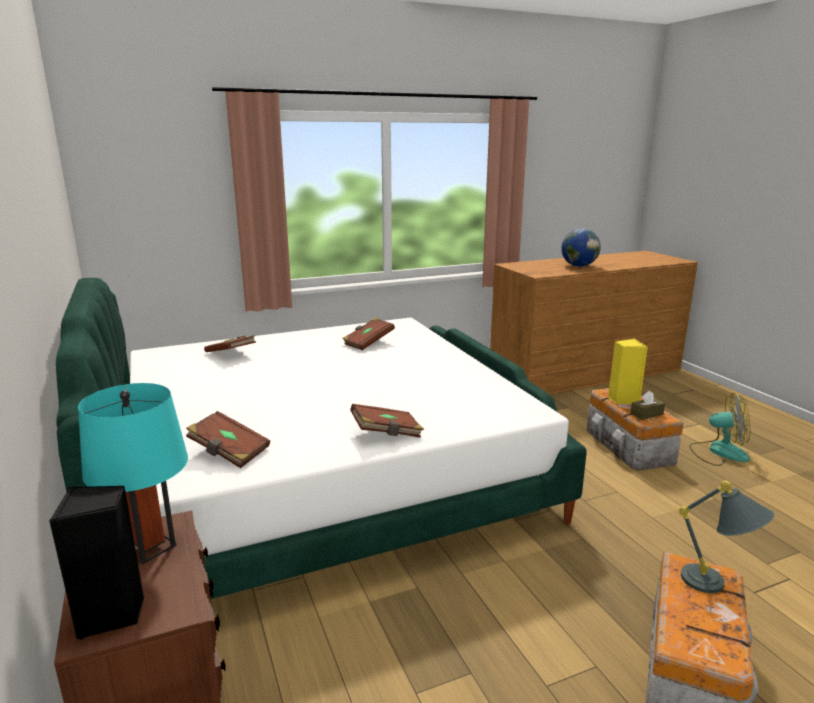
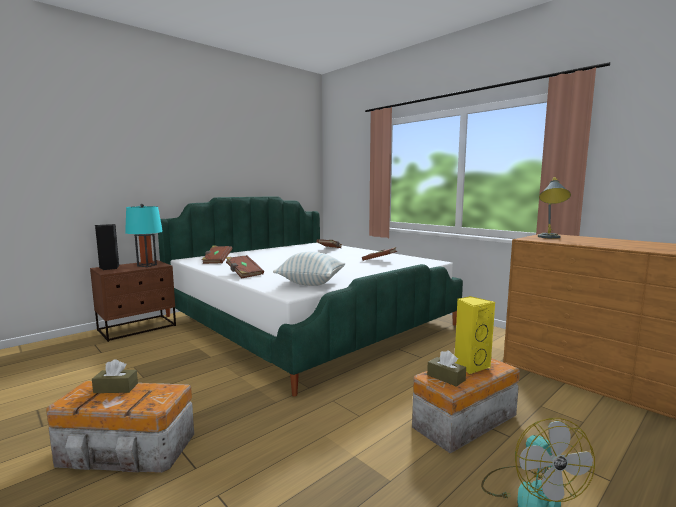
camera: 70 degrees right, 10 degrees down
globe [561,229,601,267] -> none
grey table lamp [679,480,774,593] -> grey table lamp moved to [538,177,571,239]
none -> brown tissue box [92,359,138,393]
none -> pillow [273,252,345,286]

